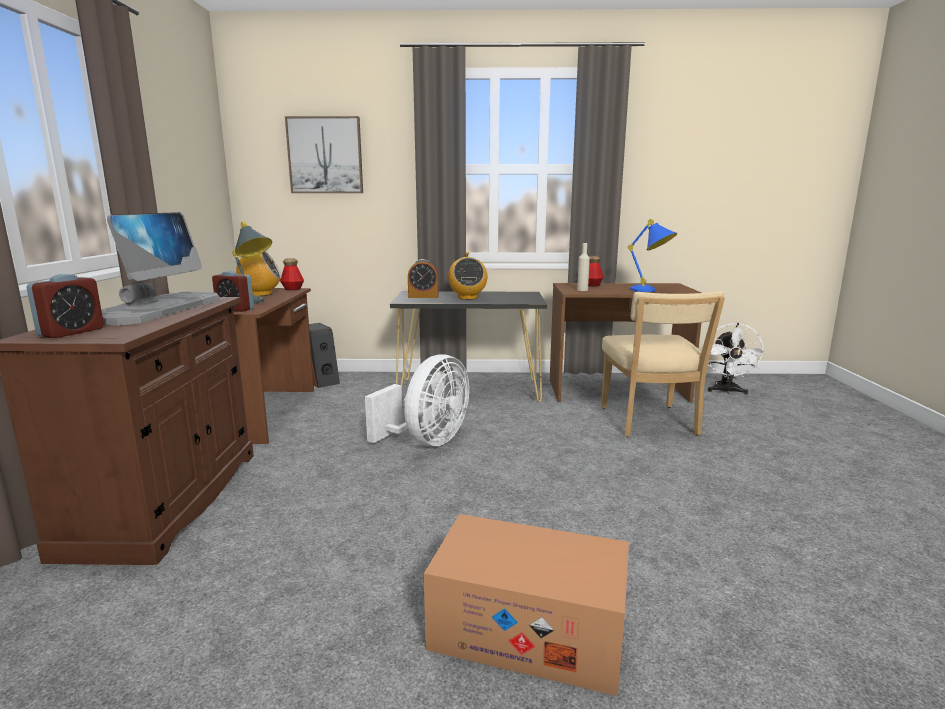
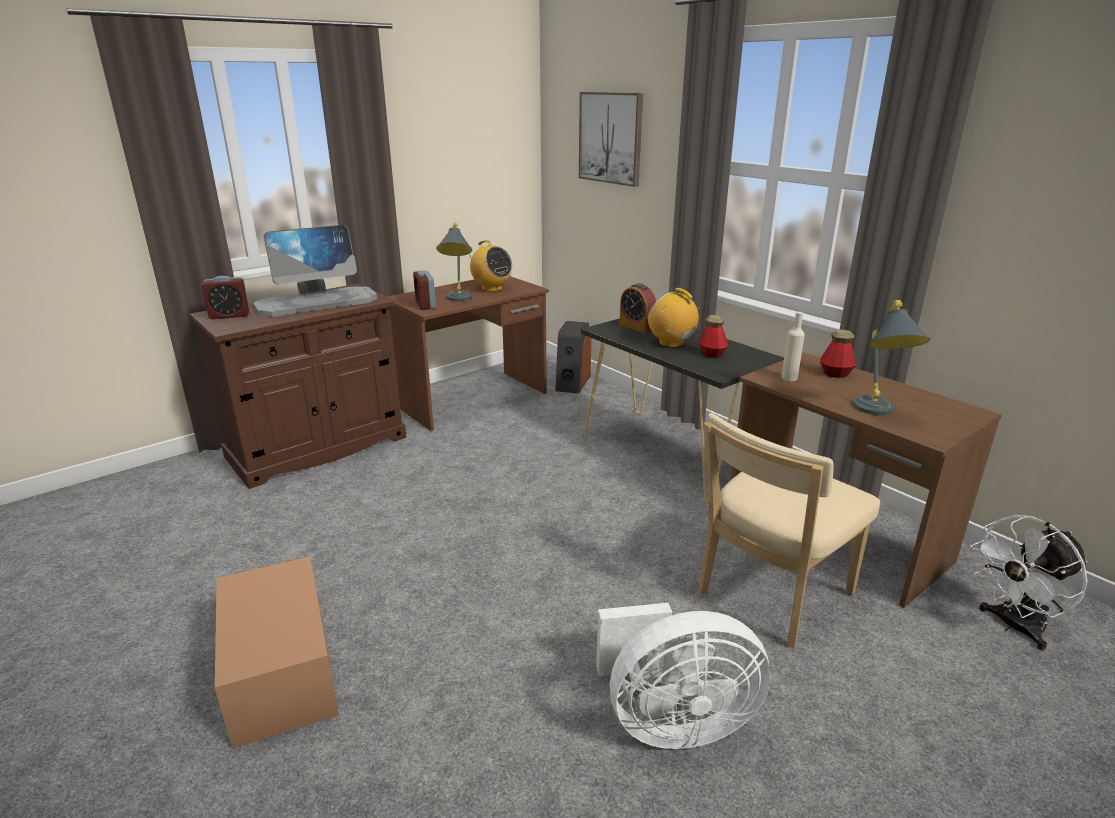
camera: 50 degrees right, 10 degrees up
bottle [280,258,304,290] -> bottle moved to [698,315,728,358]
white fan [365,354,469,446] -> white fan moved to [596,603,771,749]
radio [448,252,487,300] -> radio turned 90 degrees clockwise [647,288,705,348]
blue table lamp [627,219,677,292] -> grey table lamp [853,300,930,415]

